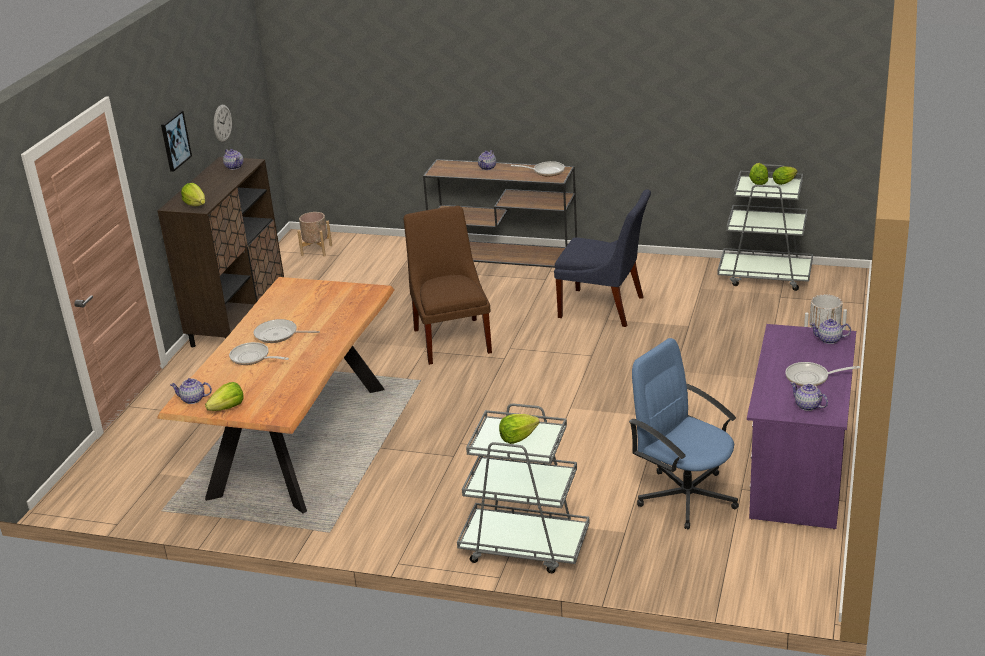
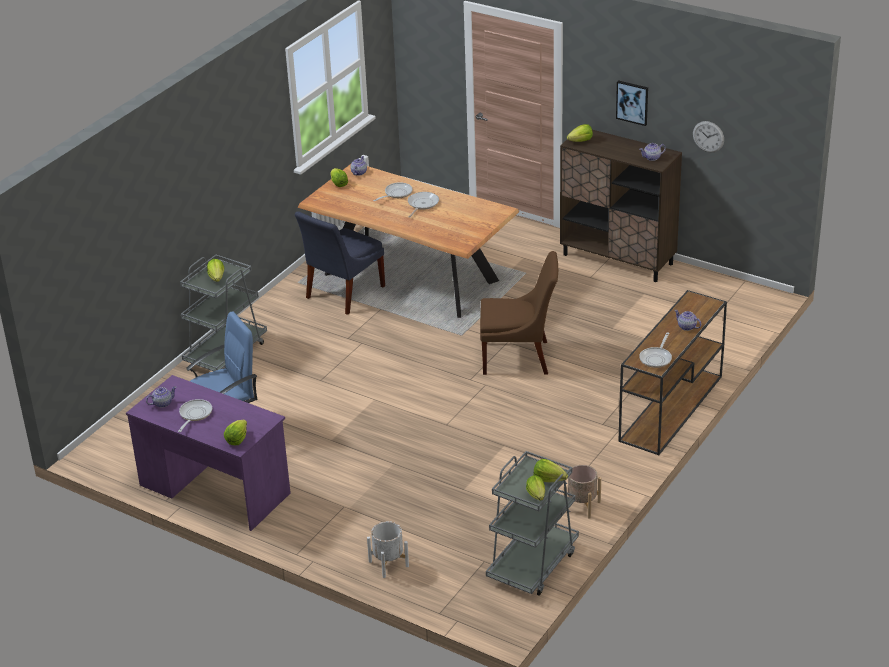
camera: 105 degrees right, 5 degrees up
beige planter [297,212,332,257] -> beige planter moved to [564,465,601,519]
blue chair [554,189,651,327] -> blue chair moved to [295,211,385,315]
teapot [810,319,851,344] -> lettuce [224,420,247,445]

